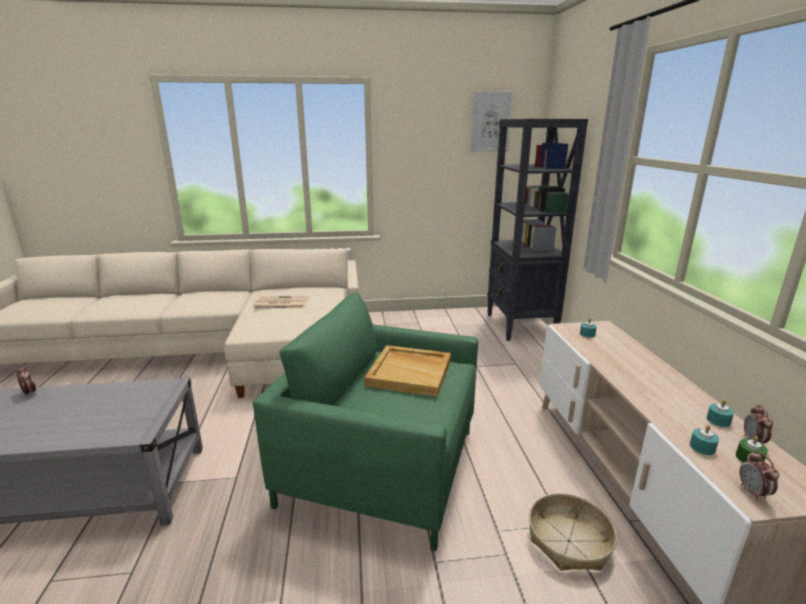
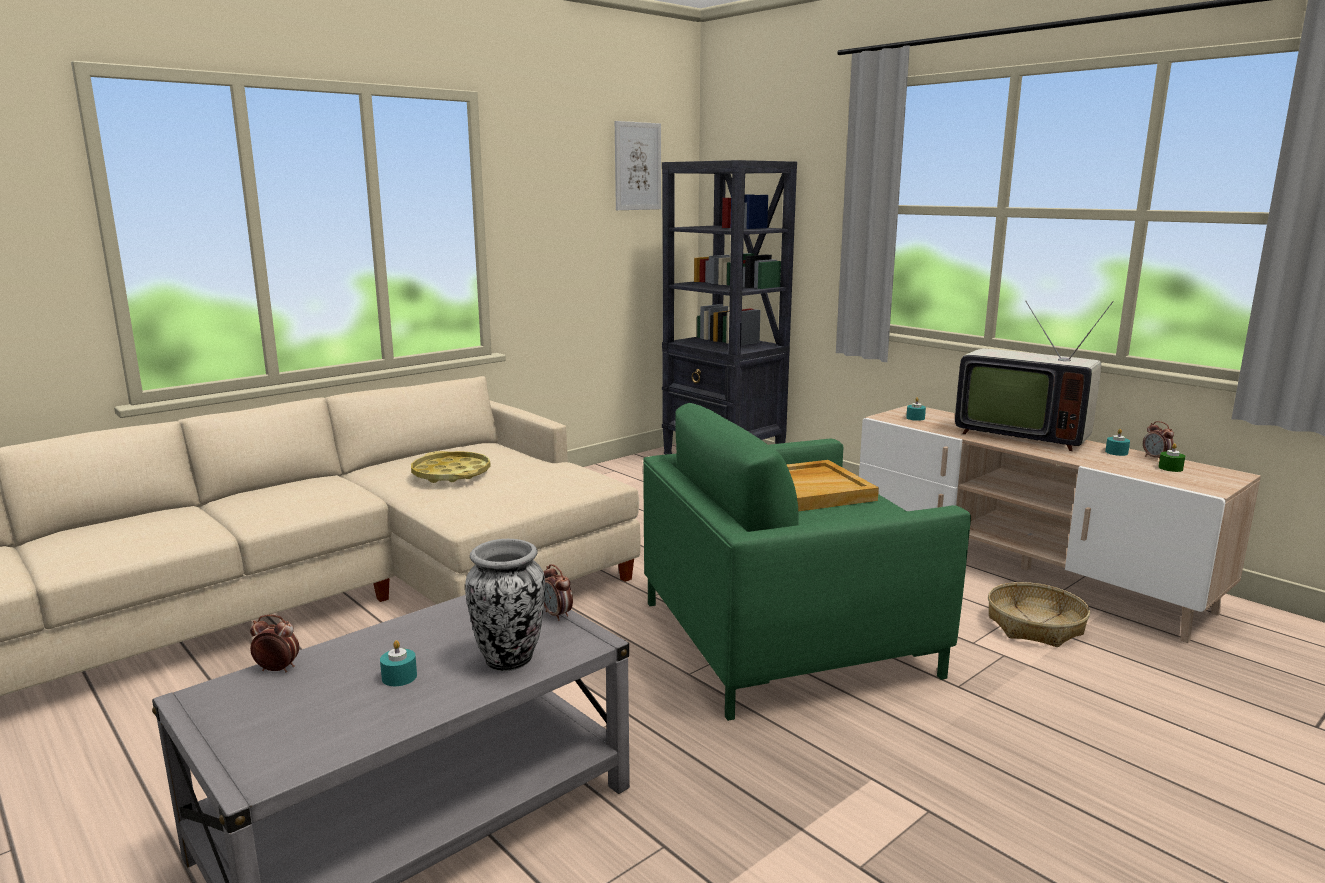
camera: 35 degrees left, 5 degrees down
newspaper [253,296,309,308] -> yellow tray [411,451,491,483]
turquoise candle [690,425,719,455] -> turquoise candle moved to [380,640,417,686]
alarm clock [739,451,779,500] -> alarm clock moved to [544,564,573,621]
none -> vase [465,539,545,671]
none -> television [955,301,1114,451]

